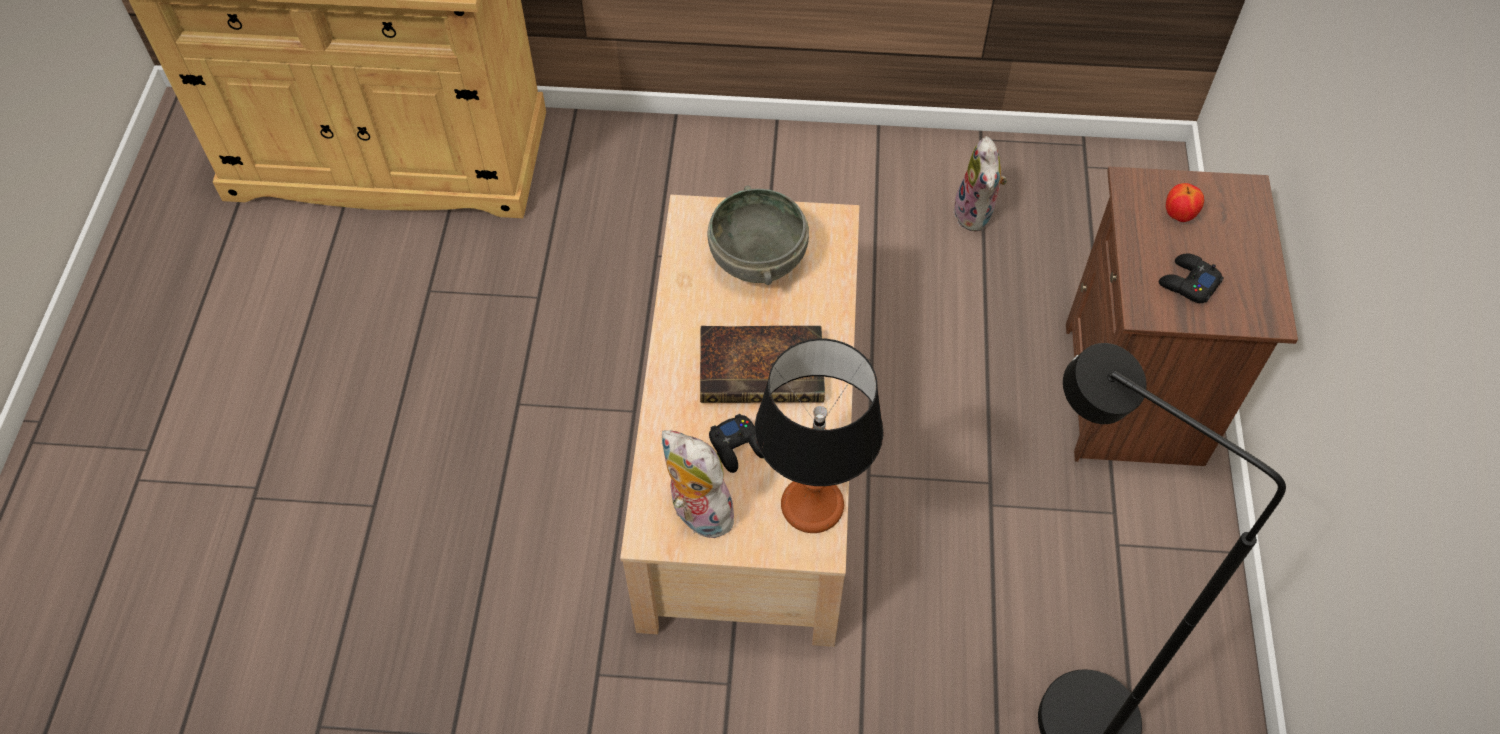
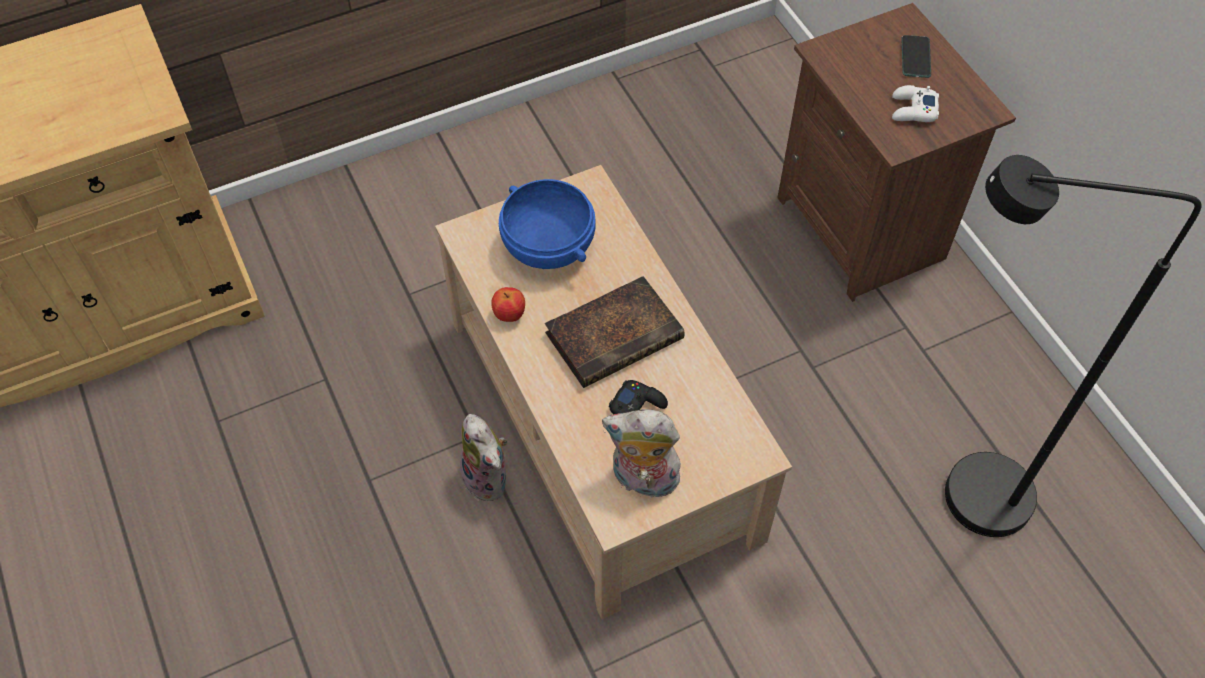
camera: 30 degrees left, 0 degrees up
grey bowl [707,186,809,285] -> blue bowl [499,179,596,269]
table lamp [755,339,883,533] -> none
plush toy [953,136,1007,232] -> plush toy moved to [460,414,507,501]
black game controller [1159,254,1224,303] -> white game controller [892,85,939,122]
apple [1166,183,1204,222] -> apple moved to [491,287,525,322]
none -> phone [902,35,931,78]

